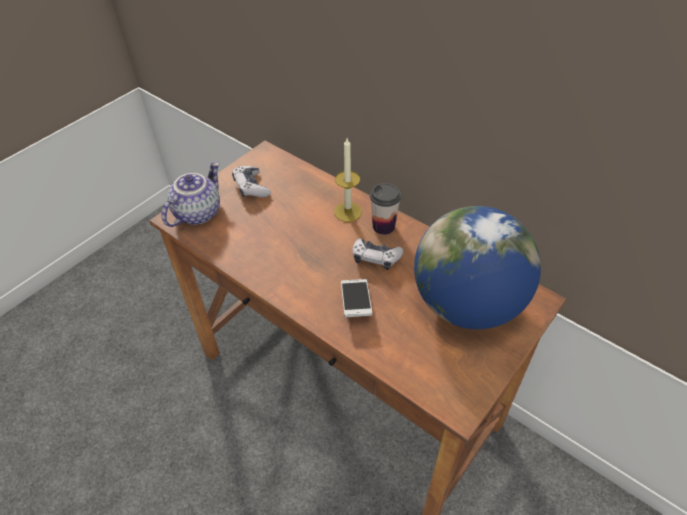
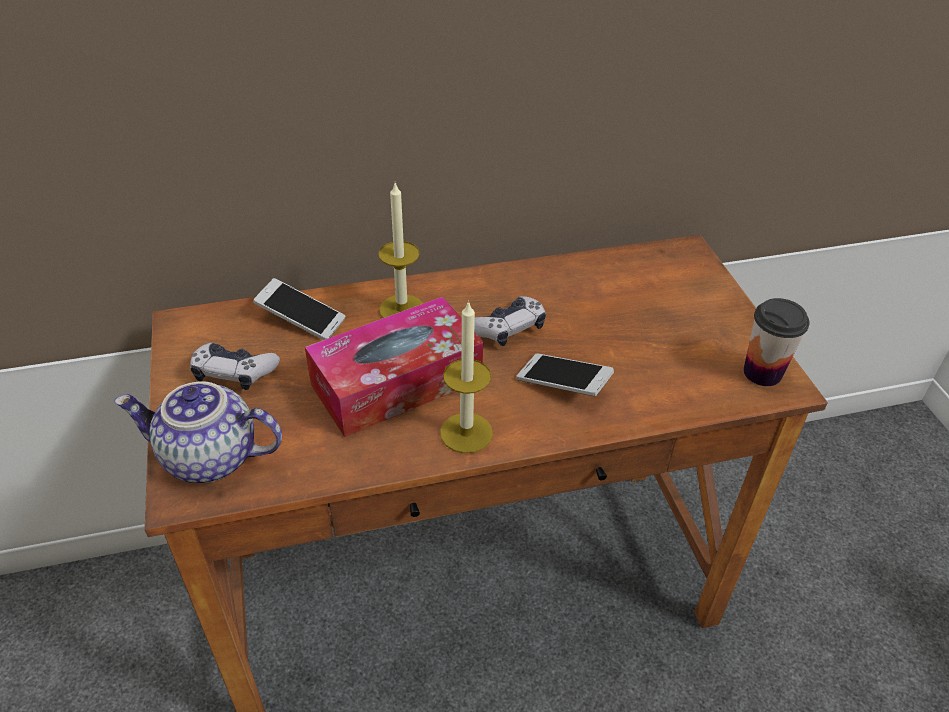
camera: 55 degrees left, 5 degrees down
teapot [161,162,220,227] -> teapot turned 60 degrees counterclockwise [114,381,282,483]
cup [370,183,401,235] -> cup moved to [744,298,810,386]
globe [414,206,541,329] -> none
none -> phone [253,278,346,340]
none -> tissue box [305,297,483,437]
none -> candle [440,300,493,453]

